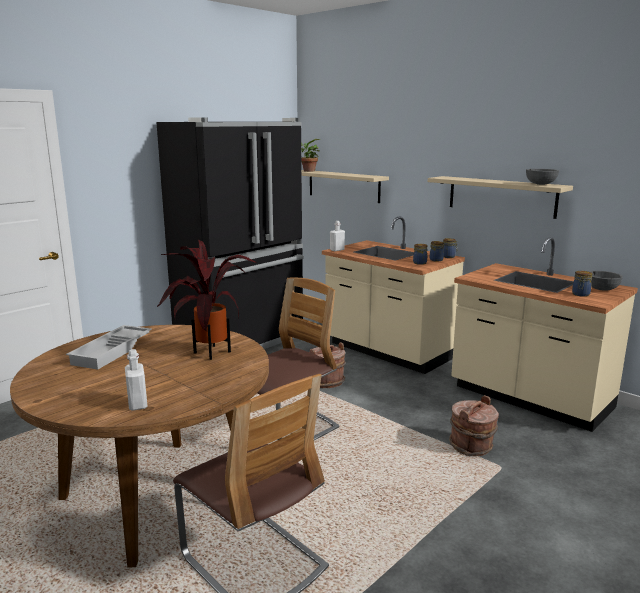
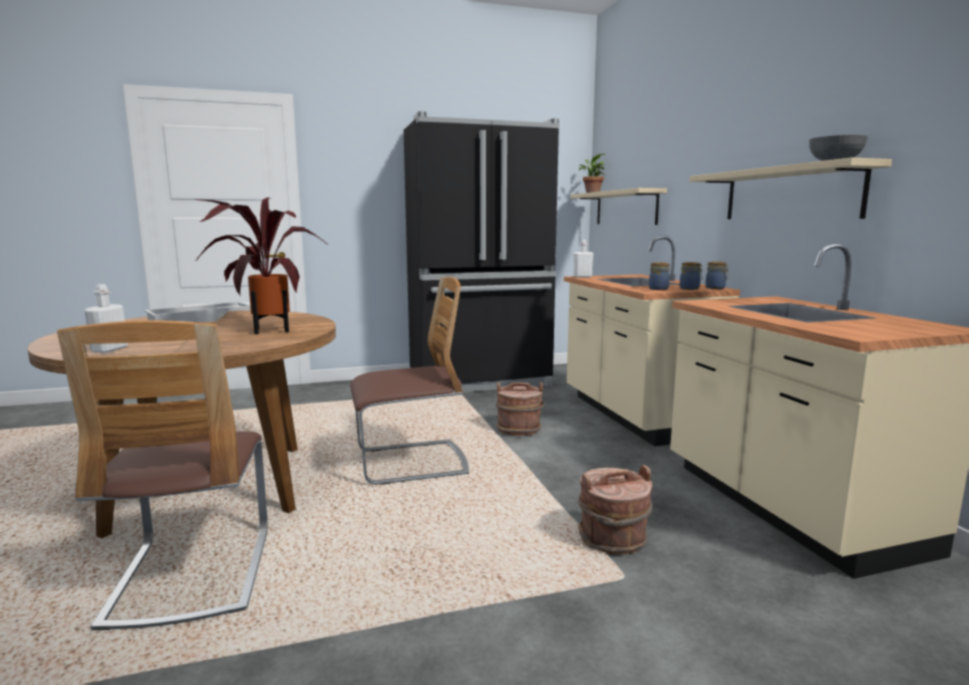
camera: 30 degrees right, 5 degrees down
jar [572,271,592,297] -> none
grey bowl [588,271,623,291] -> none

